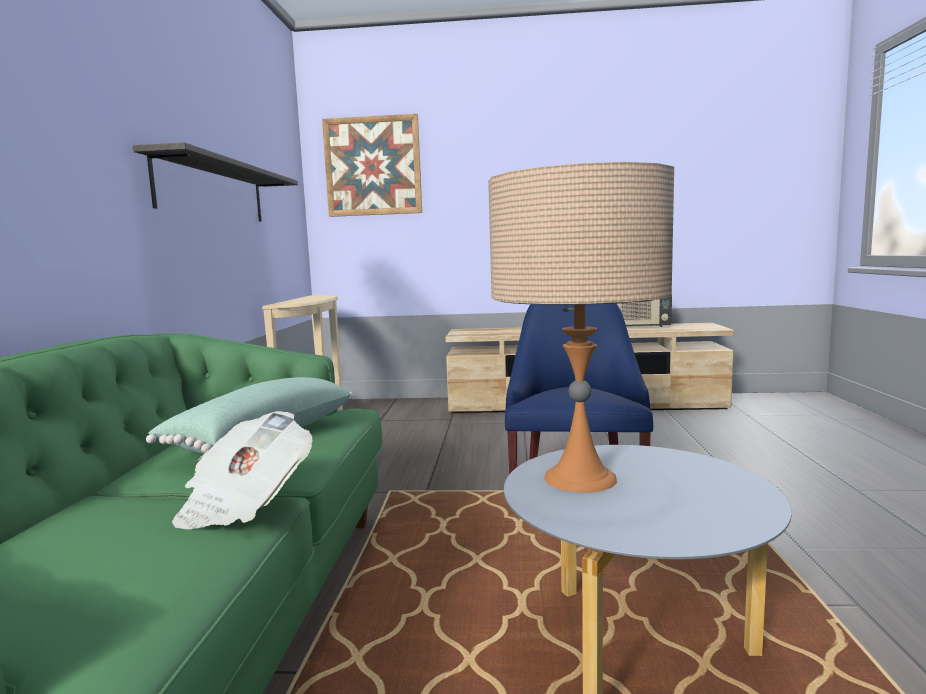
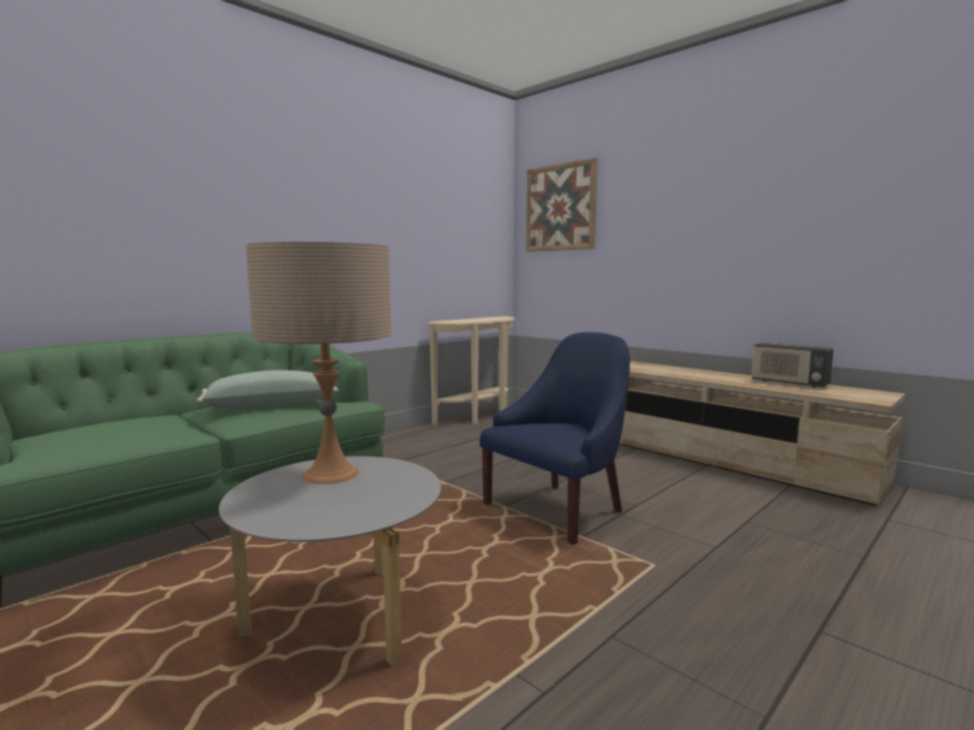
camera: 40 degrees right, 0 degrees up
shelf [133,143,298,222] -> none
newspaper [172,411,312,529] -> none

